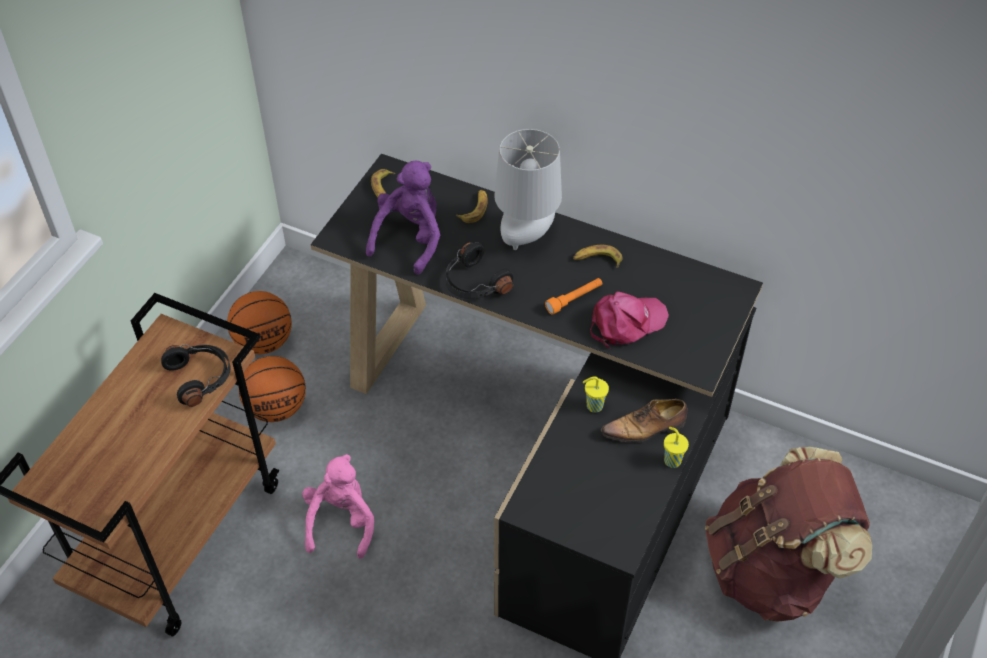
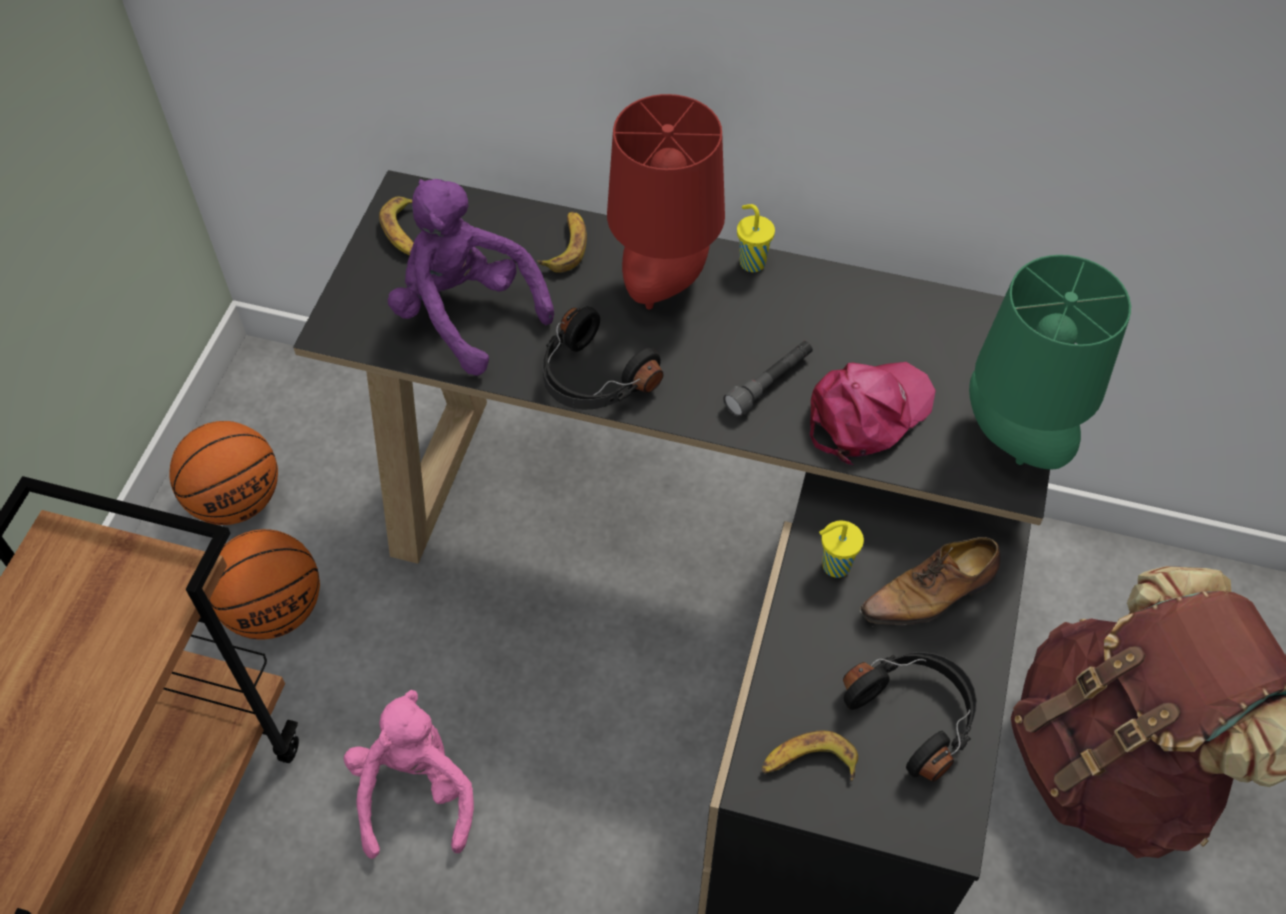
camera: 10 degrees left, 5 degrees up
black headphones [161,344,230,407] -> black headphones moved to [843,652,977,782]
purple plush toy [366,161,440,275] -> purple plush toy turned 60 degrees counterclockwise [388,179,554,376]
grey table lamp [495,129,562,250] -> red table lamp [607,94,725,309]
orange flashlight [545,278,602,315] -> grey flashlight [723,341,813,417]
banana [573,245,622,268] -> banana moved to [762,731,858,781]
yellow cup [664,427,689,468] -> yellow cup moved to [737,204,775,272]
none -> green table lamp [969,255,1131,470]

